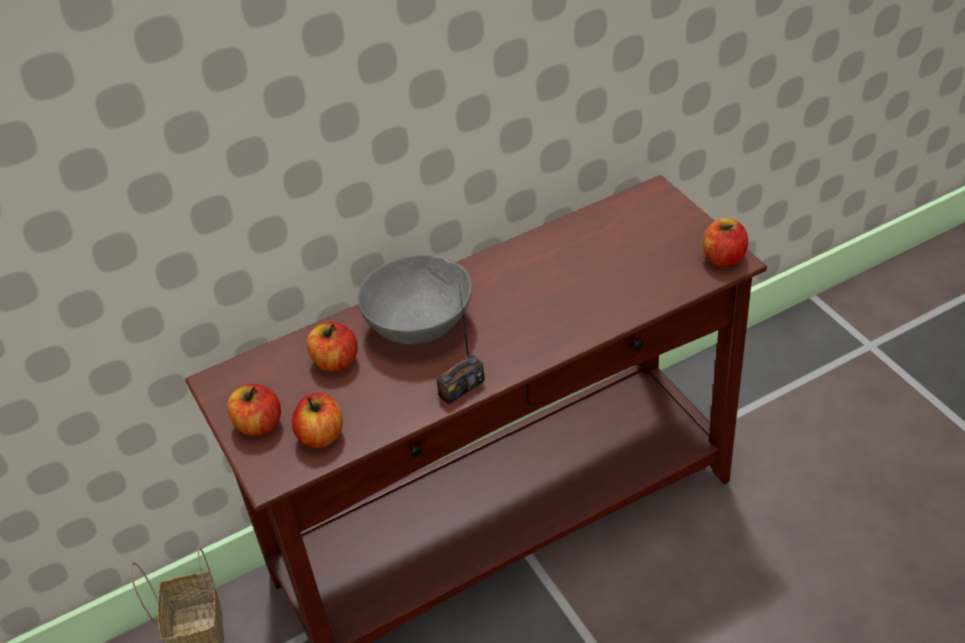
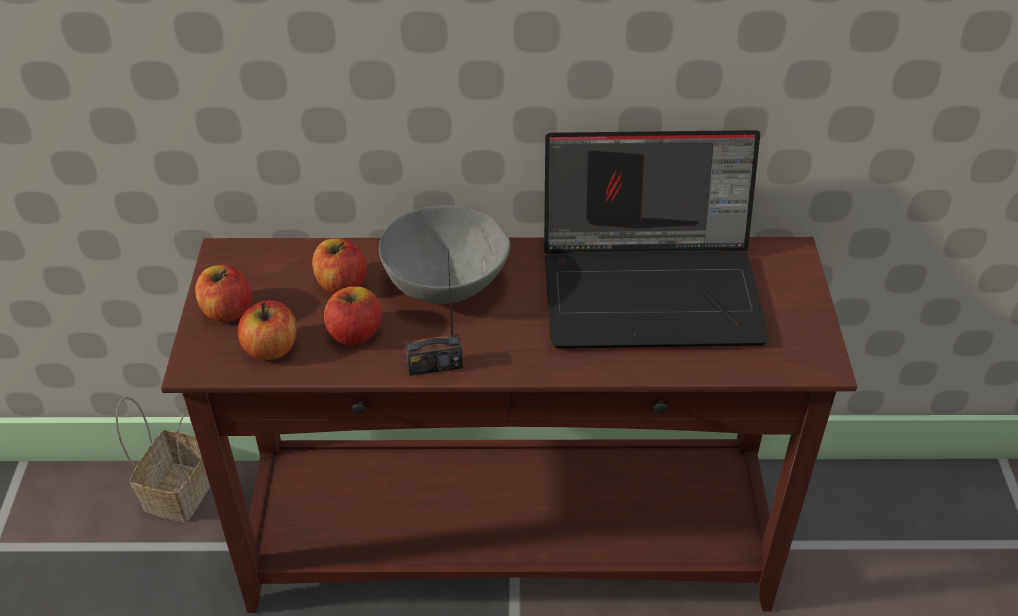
camera: 25 degrees right, 0 degrees up
apple [703,218,748,267] -> apple moved to [324,286,381,345]
none -> laptop [544,130,769,349]

